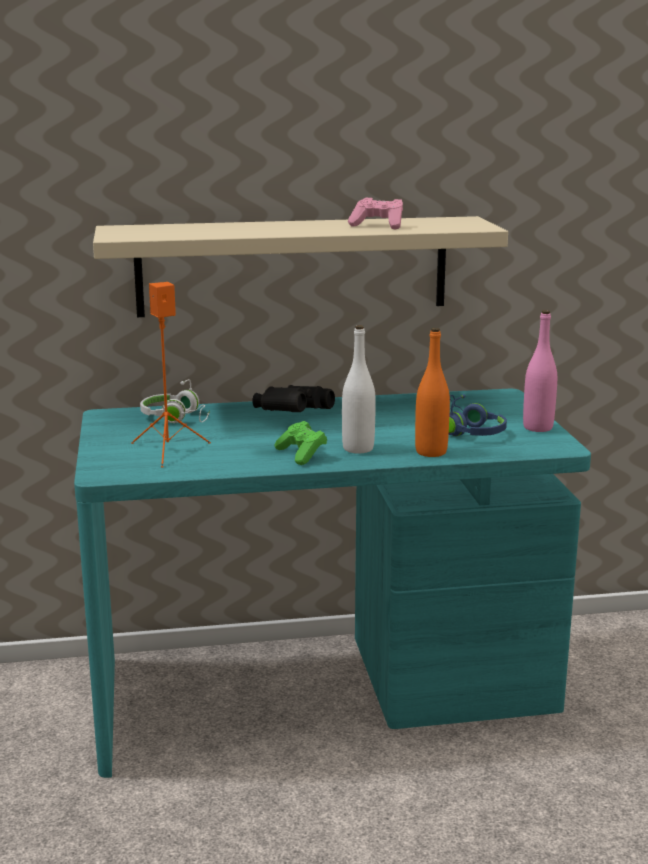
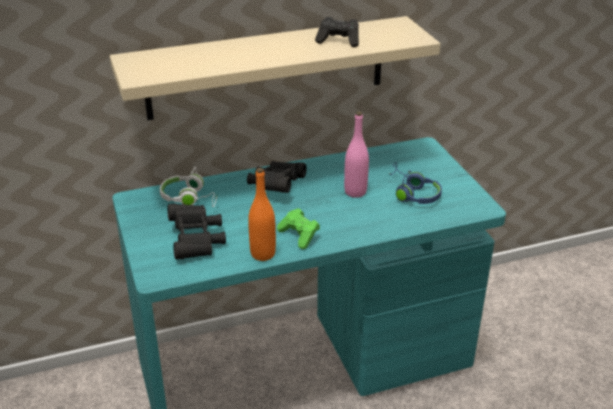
camera: 10 degrees left, 15 degrees up
orange speaker [131,282,211,468] -> black binoculars [167,203,226,259]
white bottle [342,325,376,454] -> none
pink game controller [348,198,403,229] -> black game controller [315,17,359,47]
orange bottle [415,328,450,457] -> orange bottle moved to [248,168,276,261]
pink bottle [523,310,557,432] -> pink bottle moved to [344,112,369,198]

